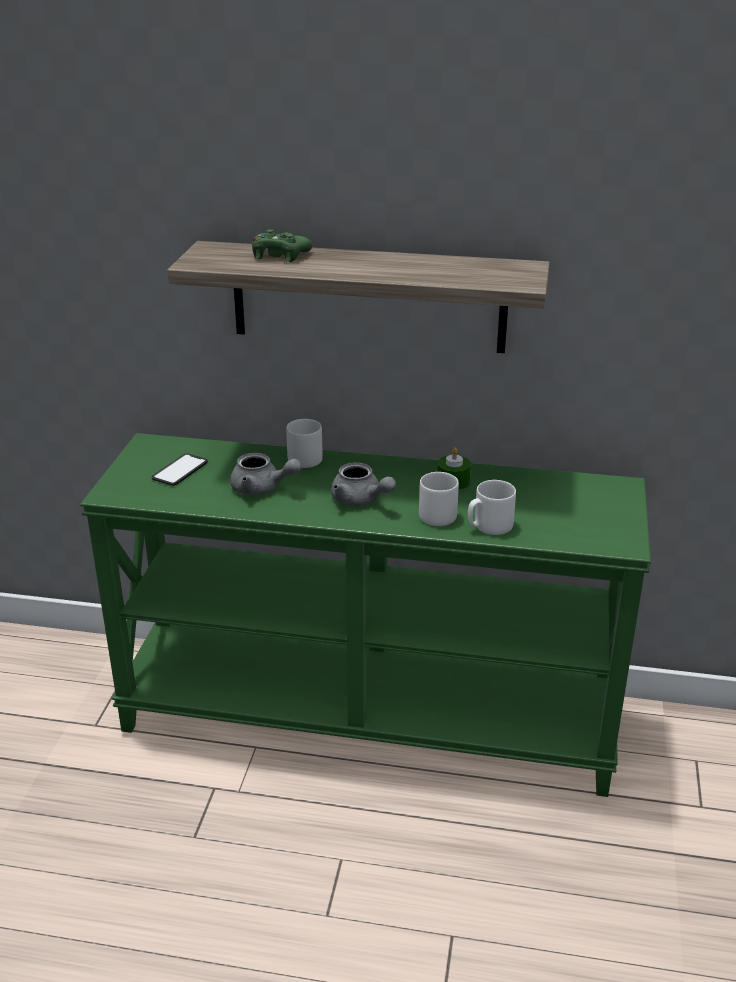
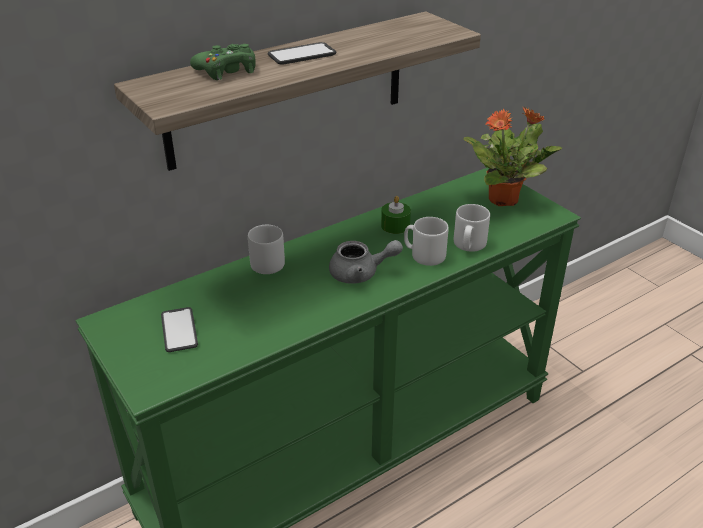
camera: 45 degrees left, 5 degrees up
grey teapot [230,453,301,495] -> none
none -> phone [268,42,336,64]
none -> potted plant [463,106,562,206]

